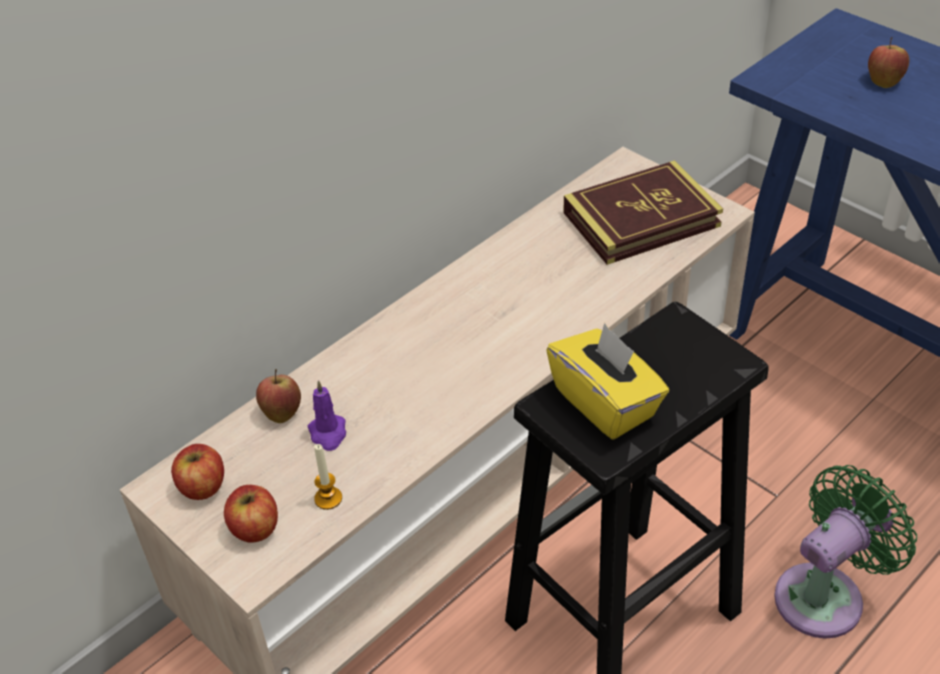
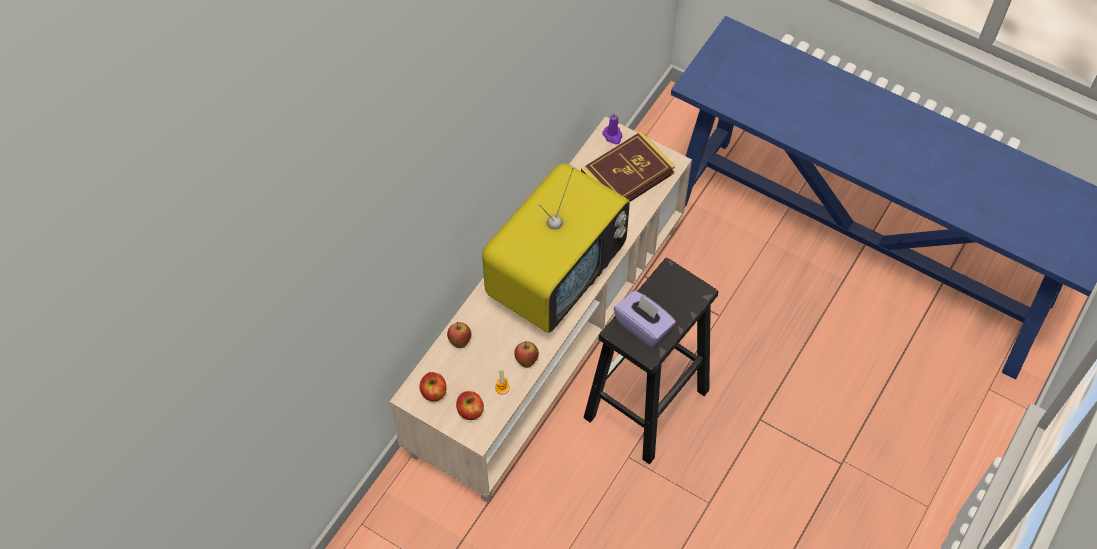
camera: 15 degrees left, 15 degrees up
purple candle [308,380,346,451] -> purple candle moved to [602,113,622,145]
yellow tissue box [546,323,669,440] -> purple tissue box [614,290,676,348]
green fan [774,465,917,639] -> none
apple [868,37,909,88] -> apple moved to [514,341,539,368]
none -> television [482,164,630,333]

